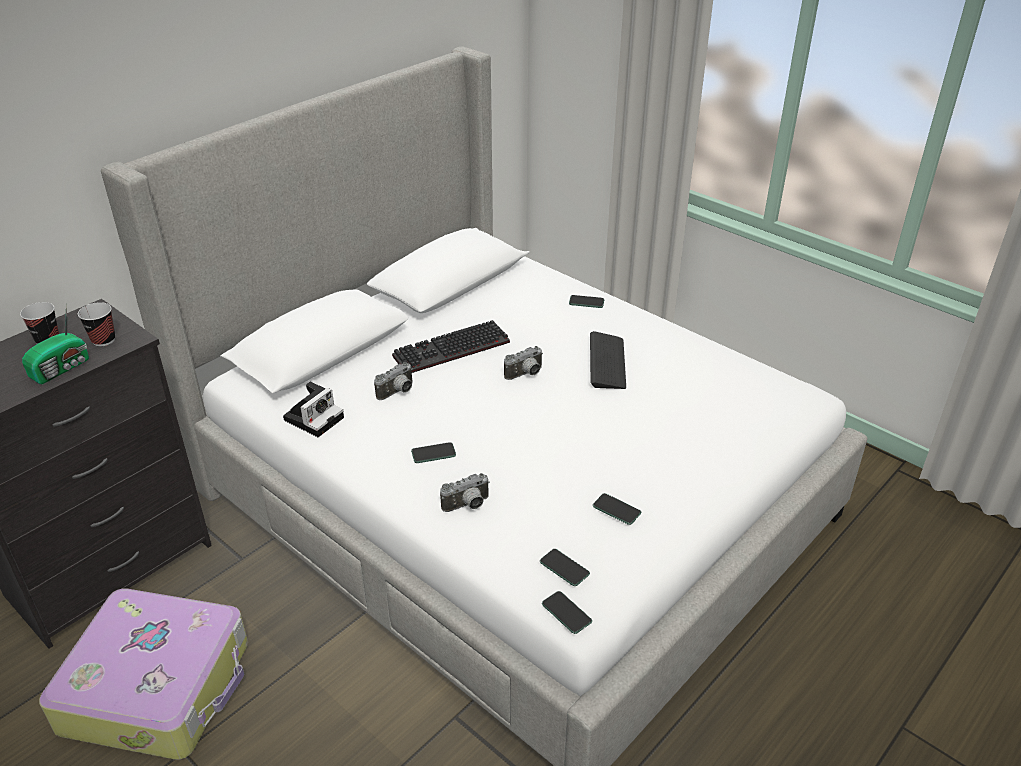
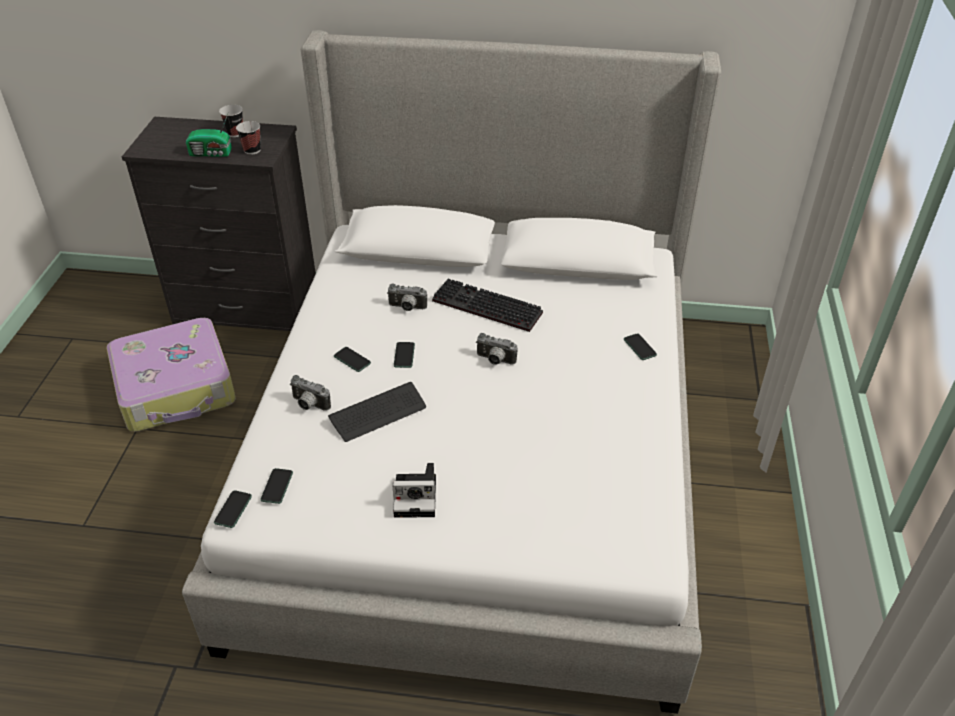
camera: 55 degrees right, 5 degrees up
camera [283,382,344,437] -> camera moved to [393,463,436,518]
keyboard [590,331,626,389] -> keyboard moved to [328,382,426,442]
phone [593,493,641,525] -> phone moved to [394,342,415,368]

